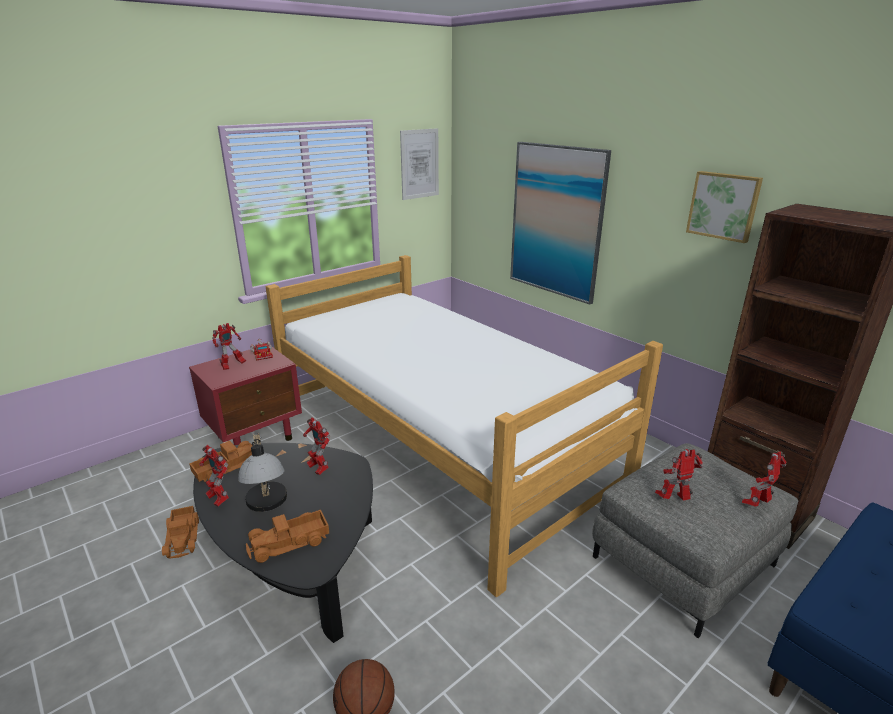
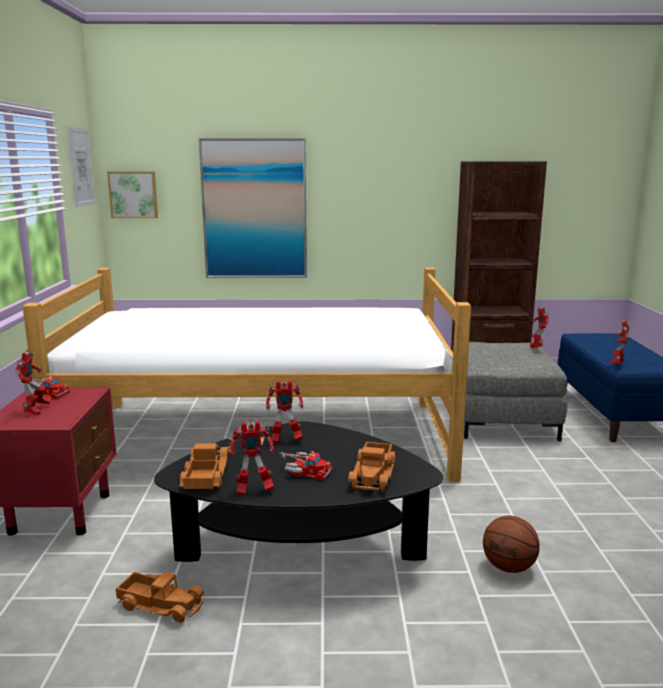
camera: 50 degrees left, 10 degrees down
table lamp [238,433,287,512] -> toy truck [280,451,332,481]
toy robot [655,449,703,501] -> toy robot moved to [609,319,629,364]
picture [686,171,763,243] -> picture moved to [107,171,158,218]

